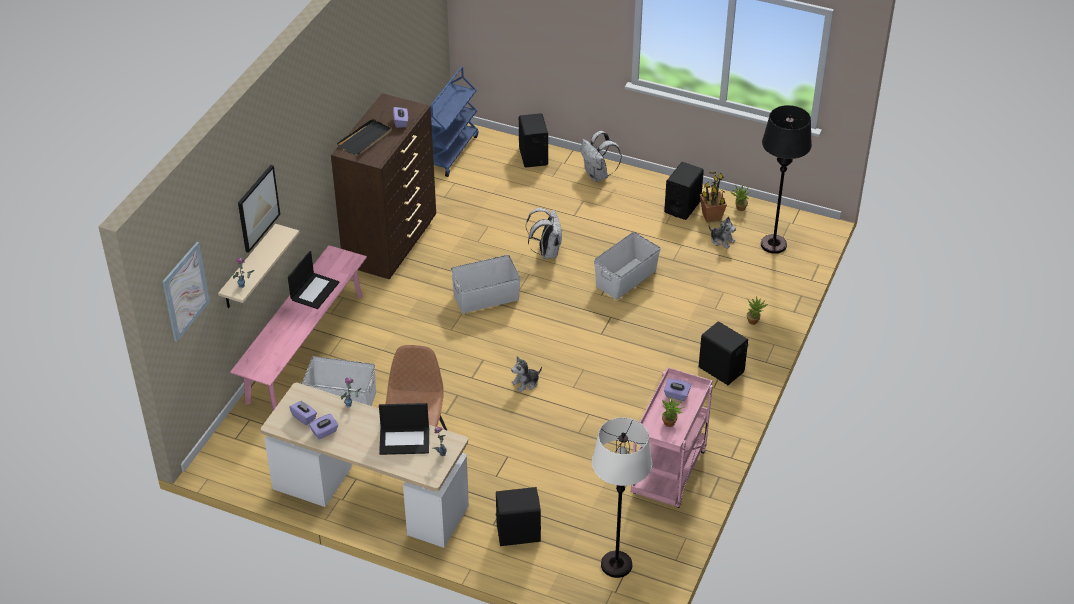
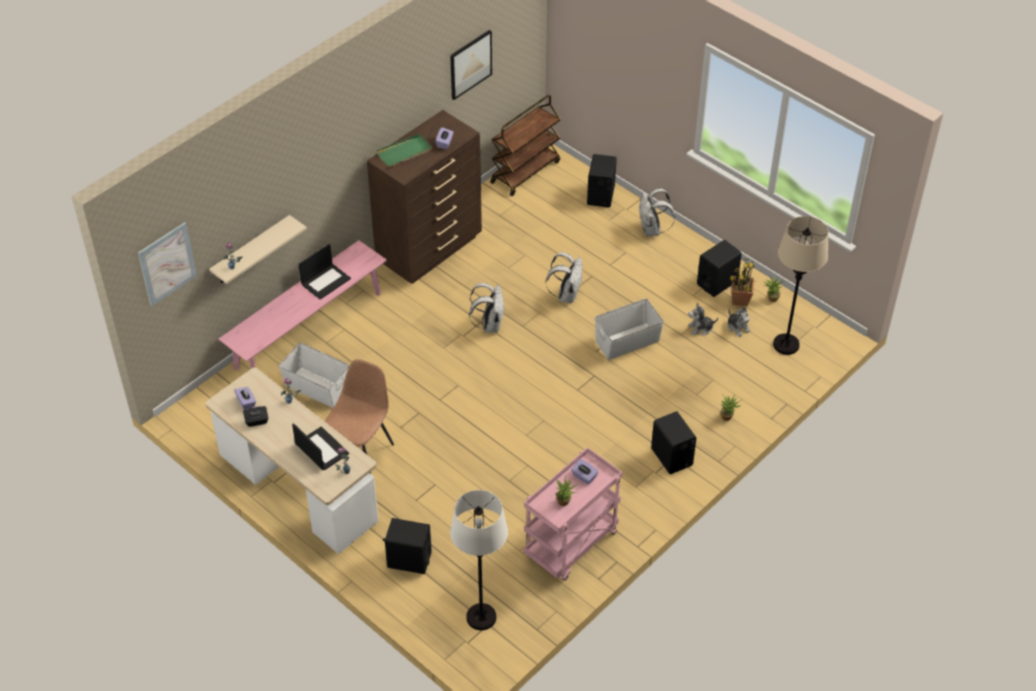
camera: 20 degrees right, 5 degrees up
picture [238,165,280,253] -> picture moved to [450,30,492,100]
purple tissue box [309,414,338,439] -> black tissue box [243,406,268,427]
black tray [337,119,392,155] -> green tray [376,134,432,167]
laptop [379,403,429,455] -> laptop turned 150 degrees counterclockwise [292,423,349,471]
blue cart [431,67,478,177] -> brown cart [490,95,561,196]
white storage box [451,255,520,313] -> white backpack [469,283,505,333]
plush toy [511,356,542,392] -> plush toy moved to [688,302,718,336]
black floor lamp [761,105,812,254] -> beige floor lamp [773,216,828,355]

